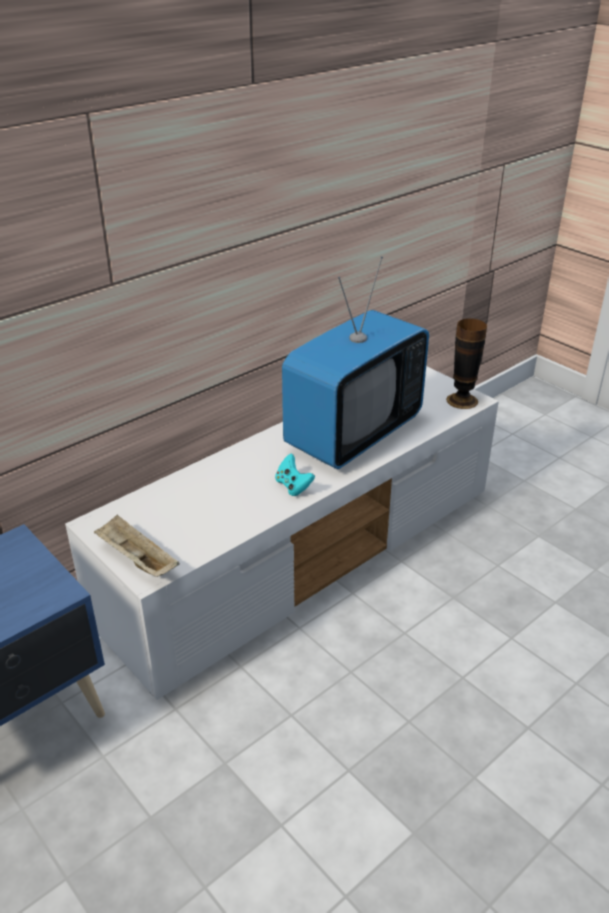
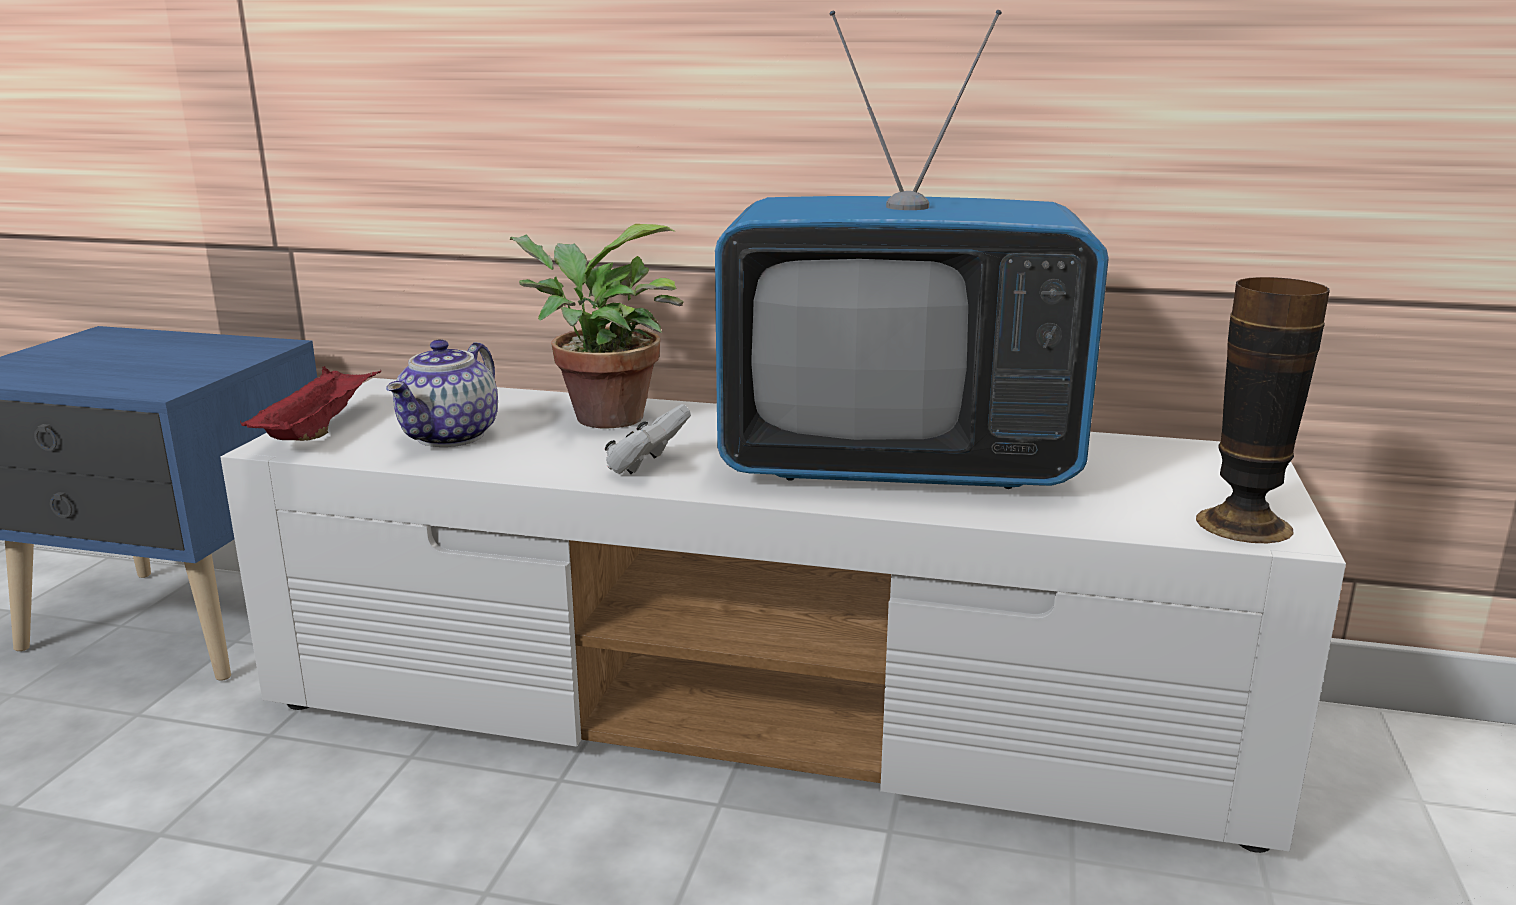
camera: 55 degrees right, 15 degrees down
beige tray [94,514,180,577] -> red tray [240,366,381,441]
turquoise game controller [275,454,315,496] -> white game controller [605,404,691,474]
none -> teapot [386,339,498,447]
none -> potted plant [510,224,684,429]

